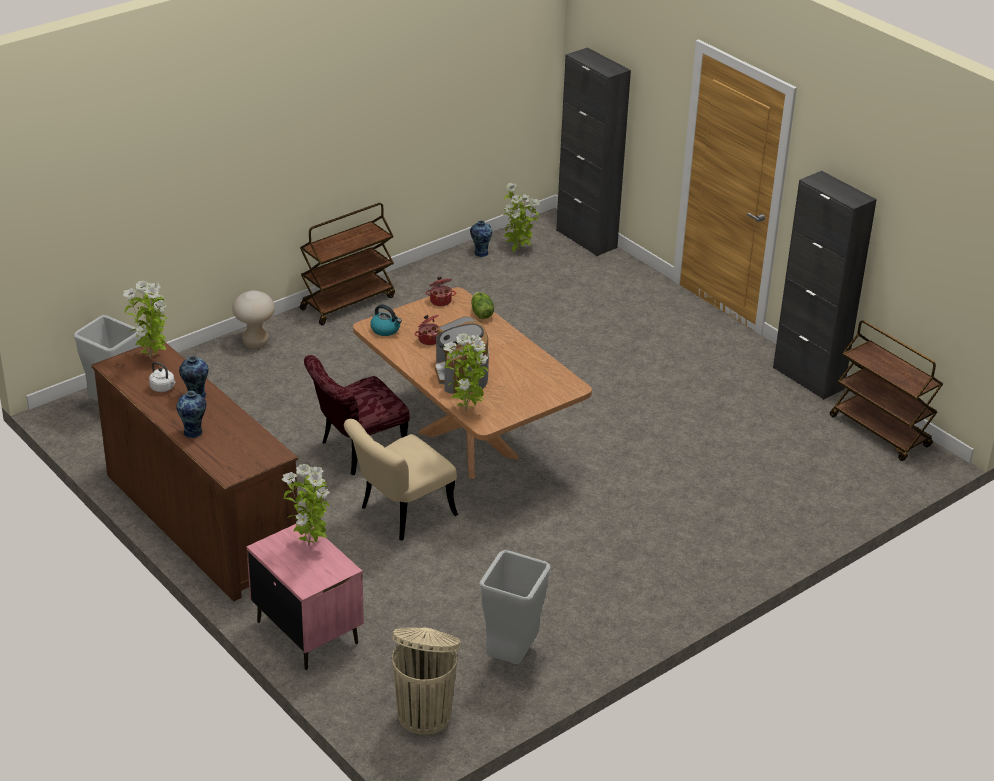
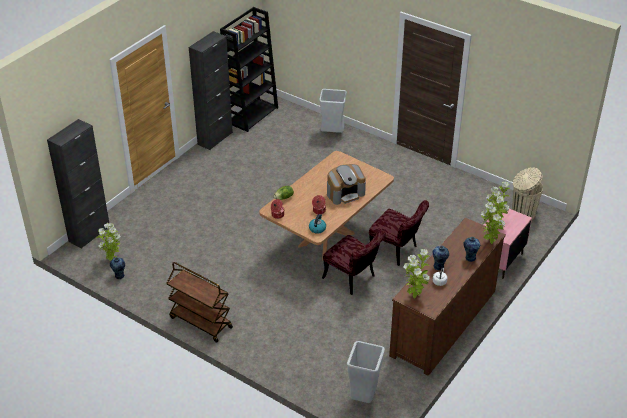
camera: 105 degrees left, 5 degrees up
beige stool [233,291,275,349] -> none
beige chair [344,419,458,540] -> red chair [369,200,429,266]
potted plant [443,333,488,412] -> potted plant moved to [481,196,505,244]
grey trash can [479,550,551,664] -> grey trash can moved to [319,89,347,133]
brown cart [830,320,943,461] -> black bookcase [220,7,278,132]

